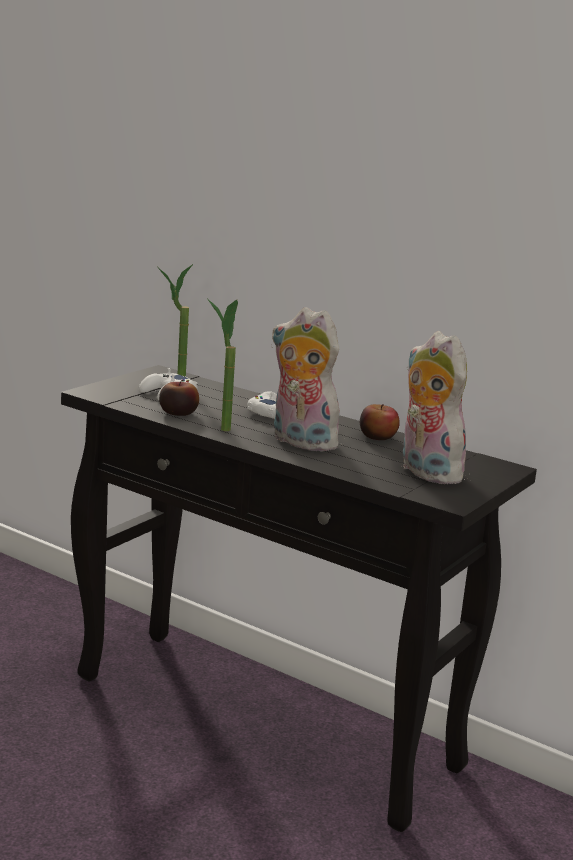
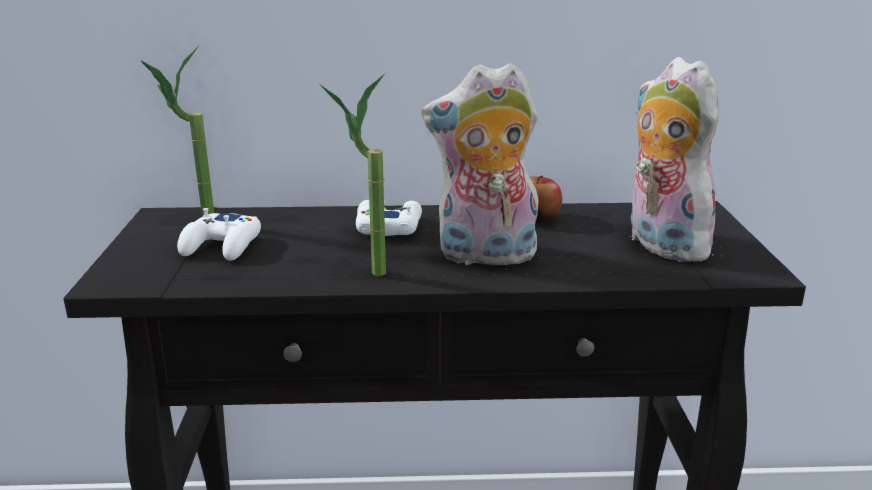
camera: 35 degrees left, 5 degrees up
apple [159,380,199,416] -> none
plush toy [403,331,471,484] -> plush toy turned 45 degrees clockwise [629,57,718,262]

